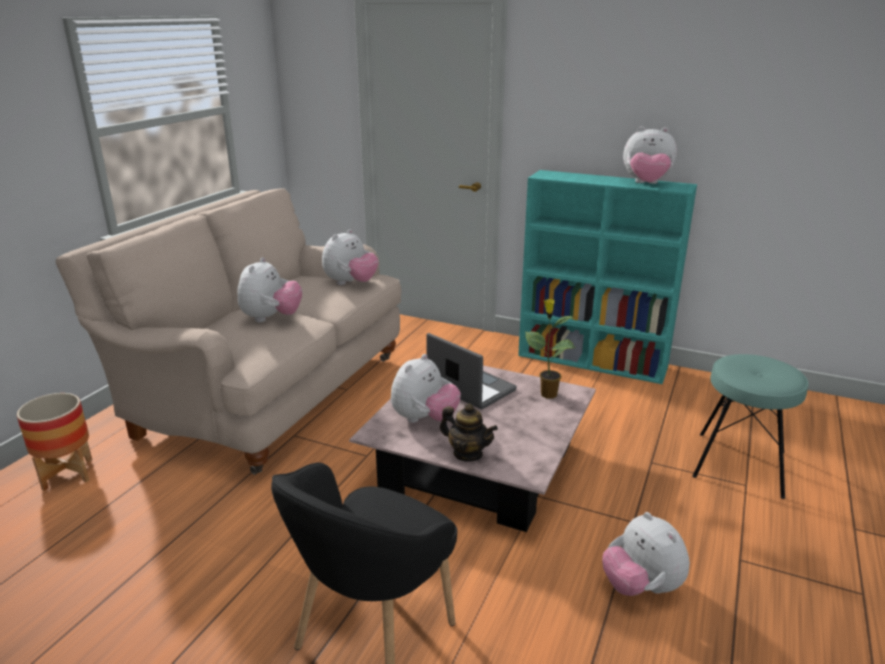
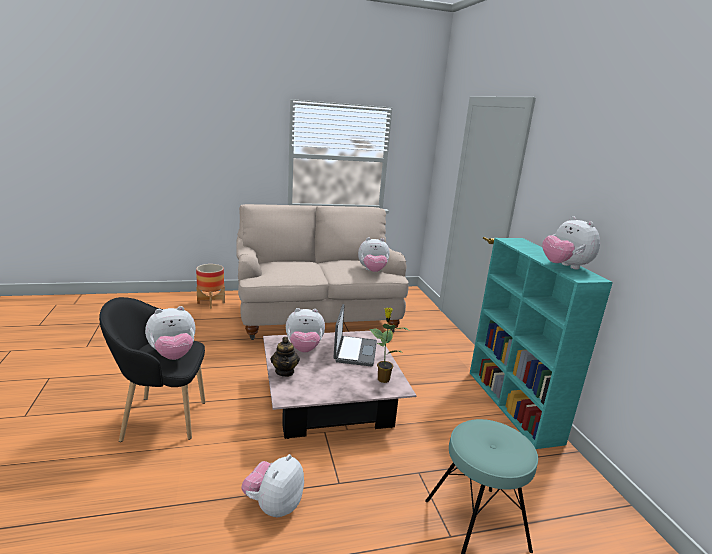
camera: 50 degrees right, 5 degrees down
plush toy [237,257,302,323] -> plush toy moved to [145,306,195,360]

